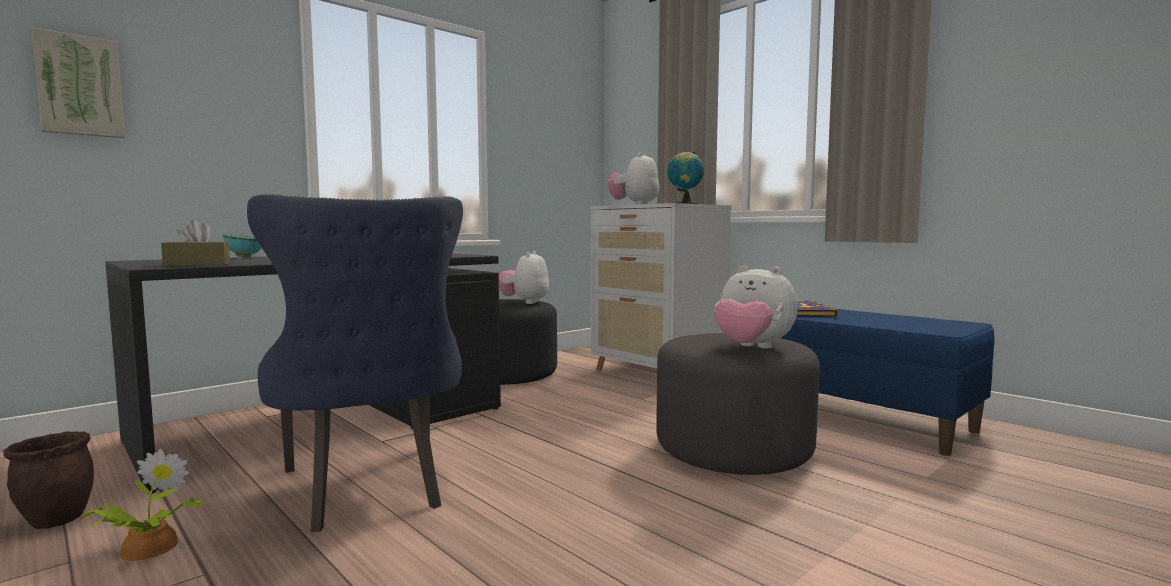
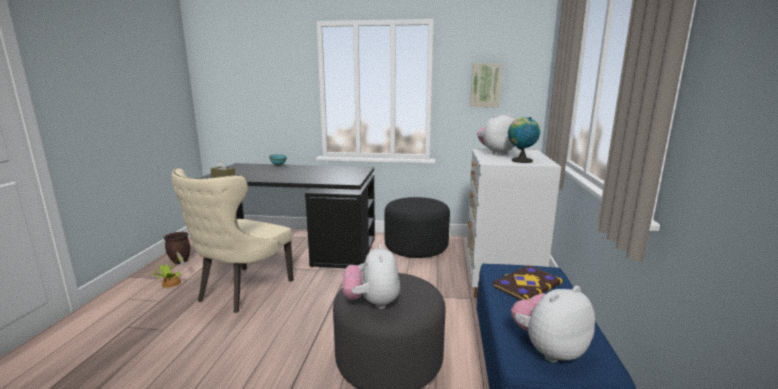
camera: 50 degrees right, 10 degrees up
picture [32,27,125,138] -> picture moved to [470,63,503,107]
blue chair [247,194,463,532] -> beige chair [172,168,294,313]
plush toy [499,251,549,304] -> plush toy moved to [511,286,595,363]

